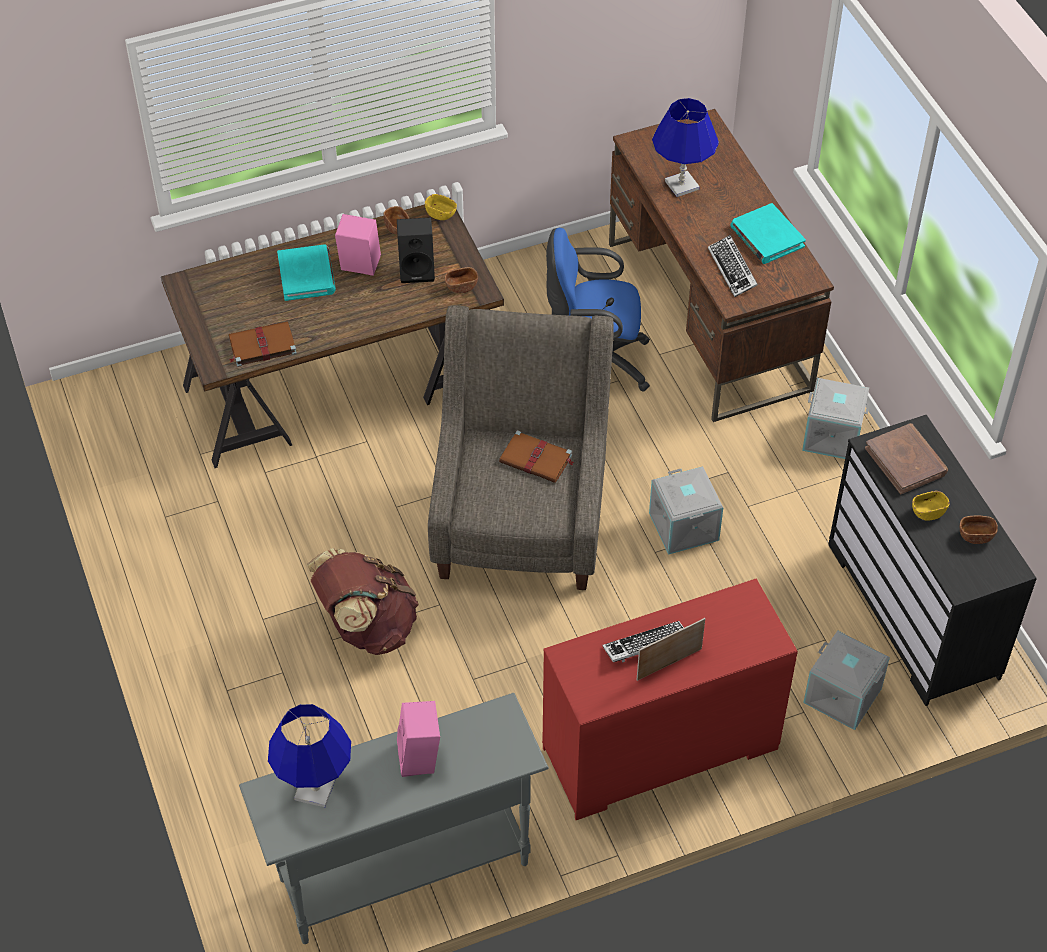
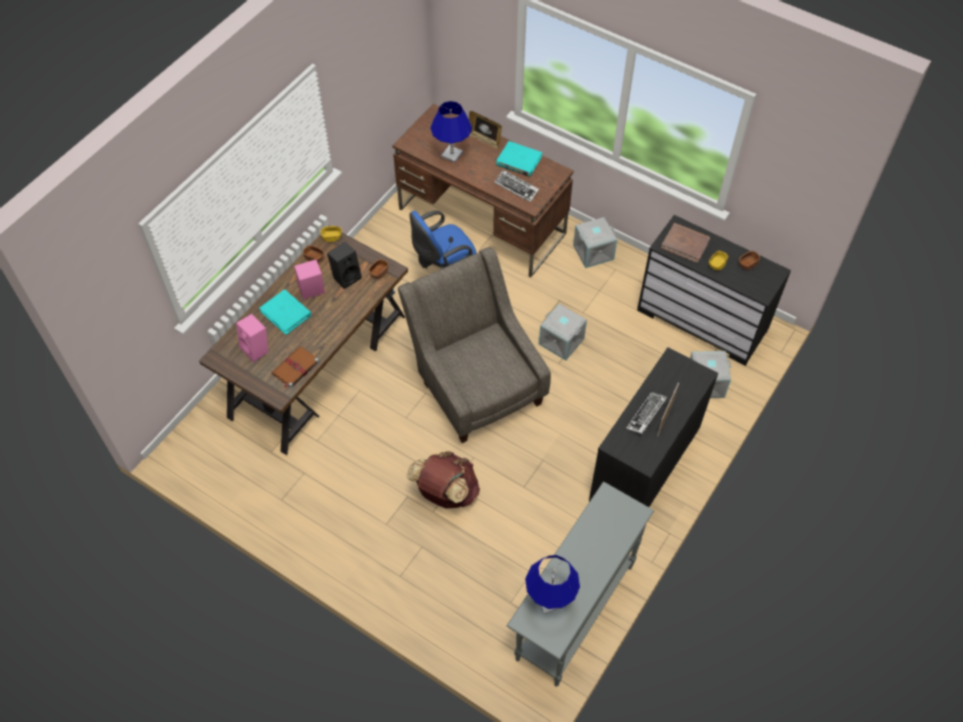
camera: 35 degrees left, 5 degrees up
pink speaker [397,701,440,777] -> pink speaker moved to [236,314,268,362]
brown book [499,430,574,483] -> none
red dresser [542,579,798,820] -> black dresser [589,347,718,507]
none -> picture frame [469,111,502,150]

